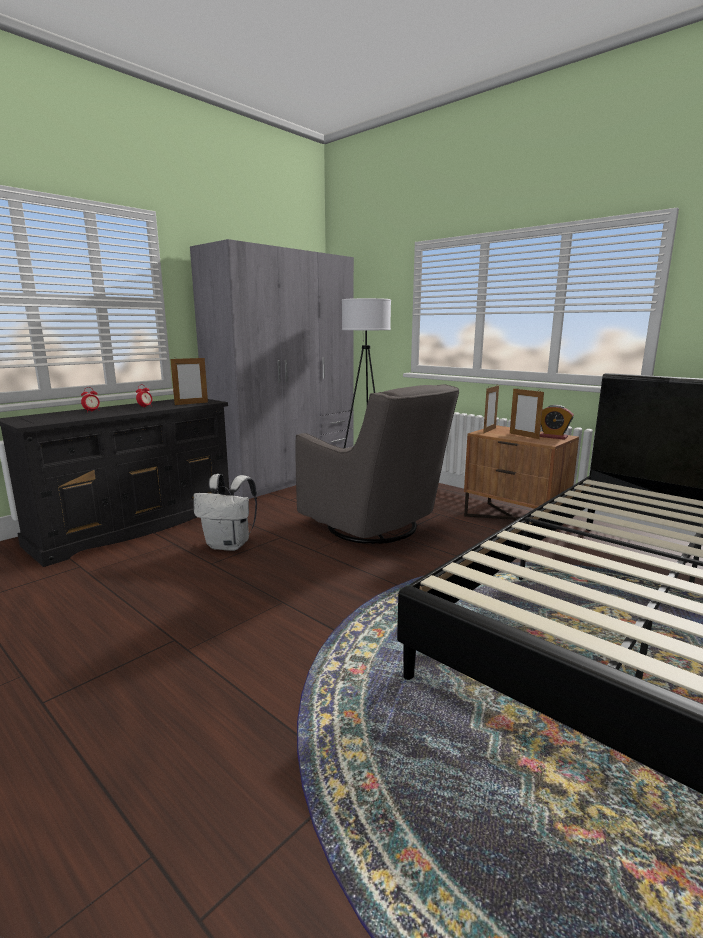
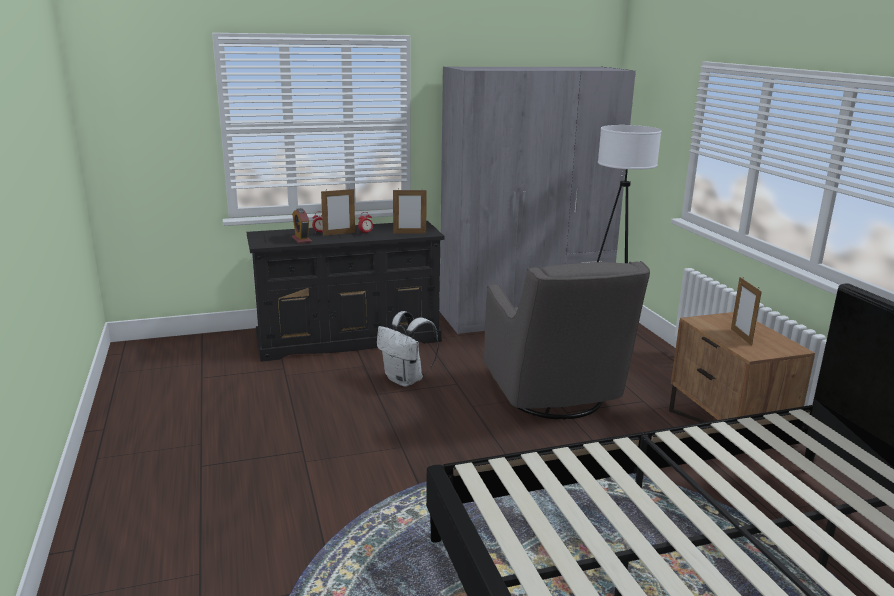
camera: 30 degrees right, 5 degrees up
picture frame [483,385,499,433] -> picture frame moved to [321,189,355,236]
alarm clock [540,405,574,440] -> alarm clock moved to [292,208,312,244]

